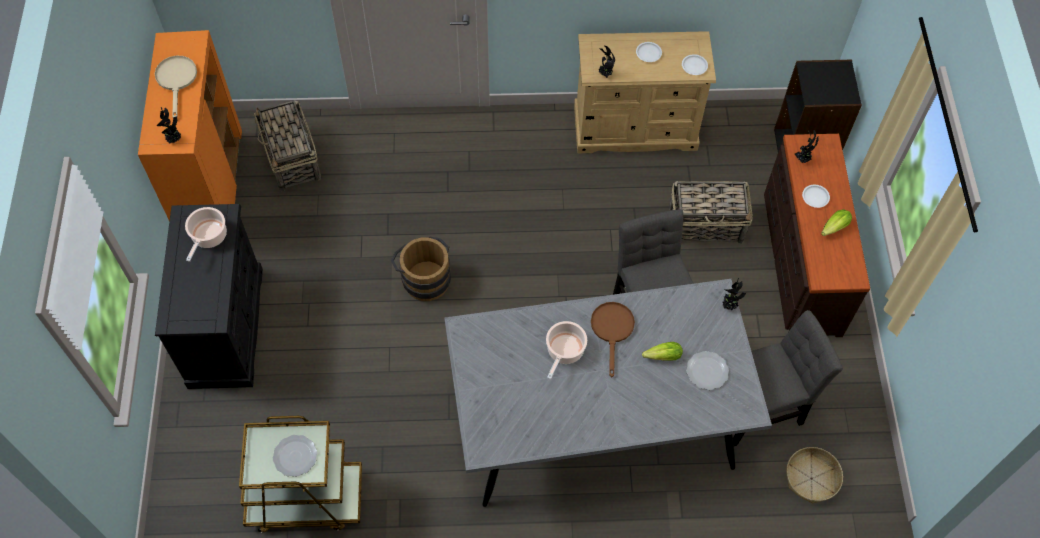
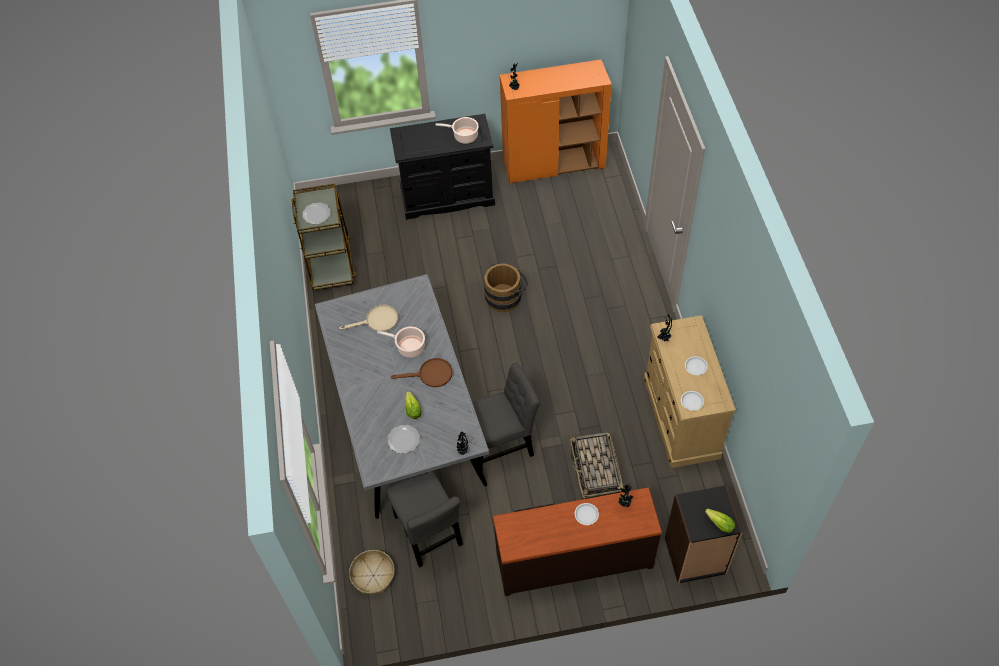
camera: 85 degrees right, 5 degrees down
beige frying pan [155,56,197,117] -> beige frying pan moved to [339,305,399,332]
basket [254,100,321,191] -> none
lettuce [821,209,852,236] -> lettuce moved to [705,508,736,533]

